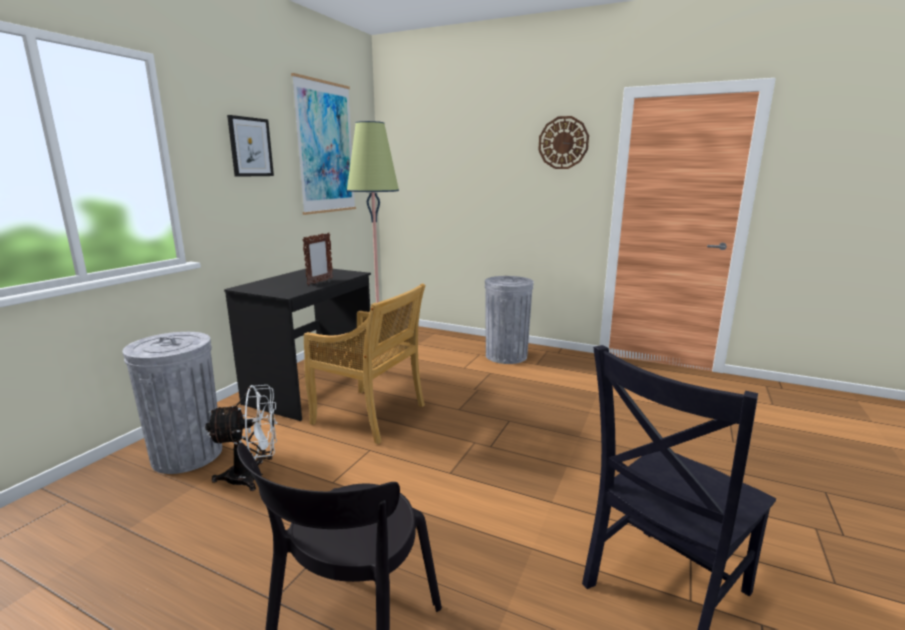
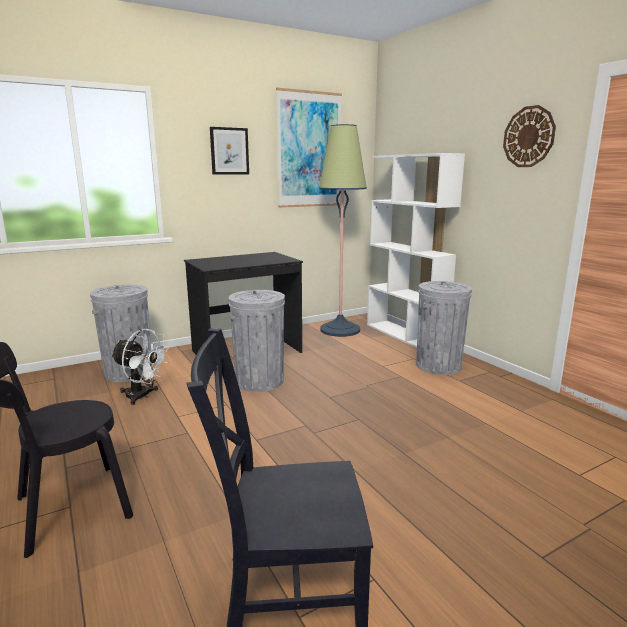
camera: 35 degrees right, 0 degrees up
picture frame [302,232,333,285] -> none
beige chair [304,283,425,444] -> grey trash can [228,290,285,392]
none -> white bookcase [367,153,465,348]

